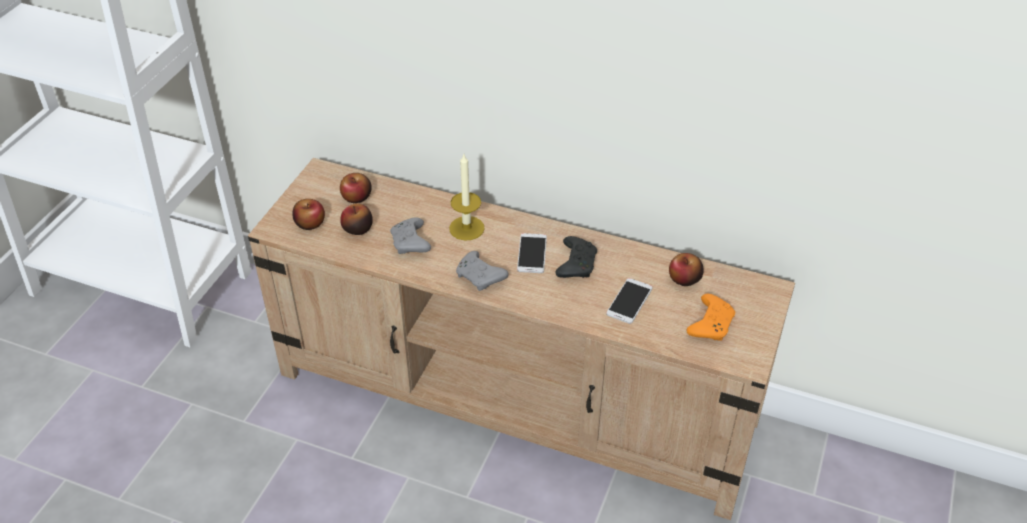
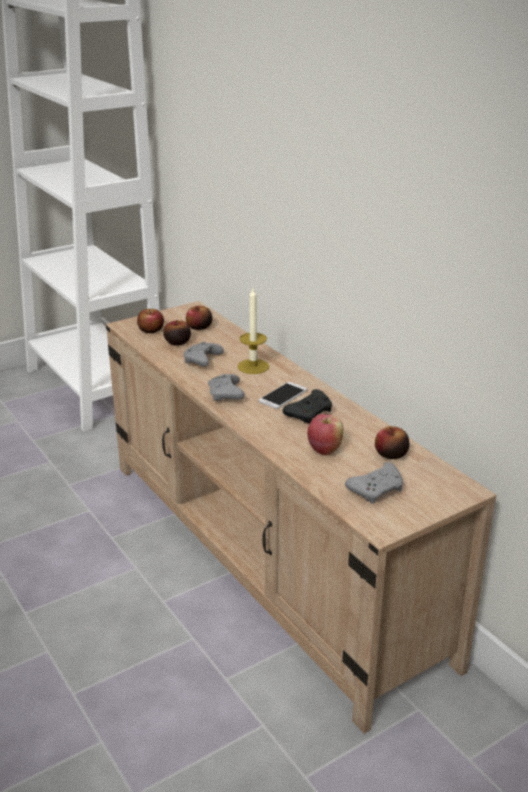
camera: 35 degrees right, 15 degrees down
phone [606,278,653,324] -> apple [307,414,343,455]
orange game controller [687,294,735,341] -> grey game controller [345,462,403,504]

